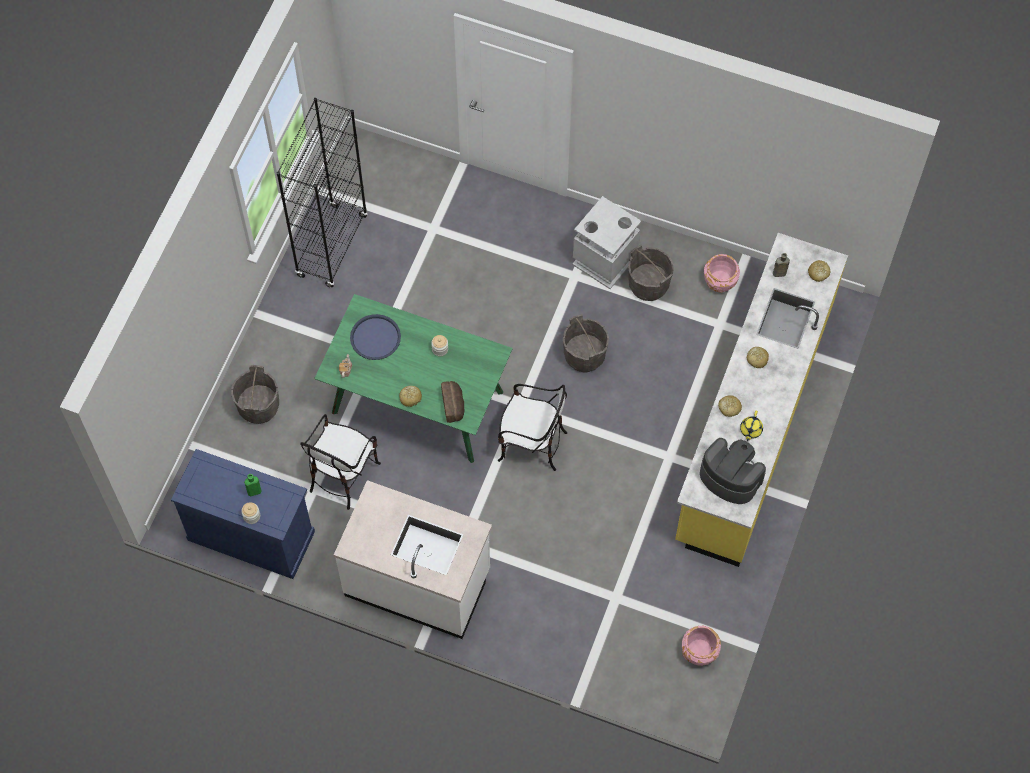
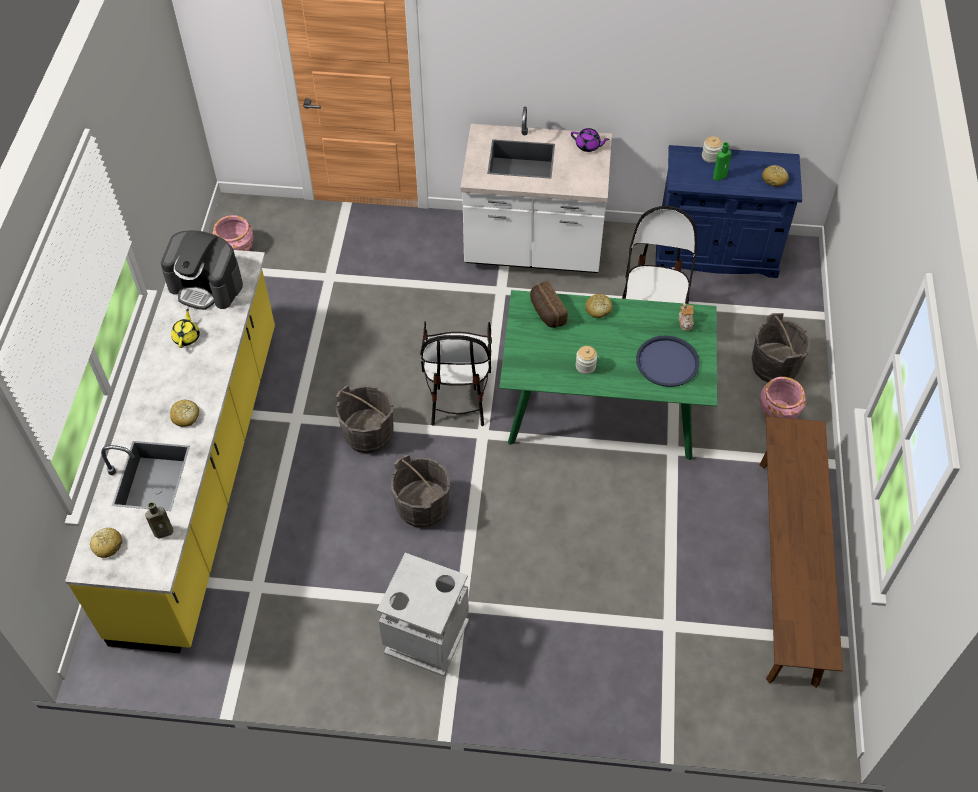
camera: 165 degrees right, 10 degrees down
black bookcase [277,98,368,288] -> brown bench [759,417,843,688]
chair [498,384,567,471] -> chair turned 90 degrees counterclockwise [420,321,492,426]
grey bucket [628,245,674,301] -> grey bucket moved to [336,385,393,454]
pink planter [704,254,740,292] -> pink planter moved to [760,377,806,419]
bread [718,395,742,417] -> bread moved to [762,165,789,187]
none -> purple teapot [571,128,610,152]

